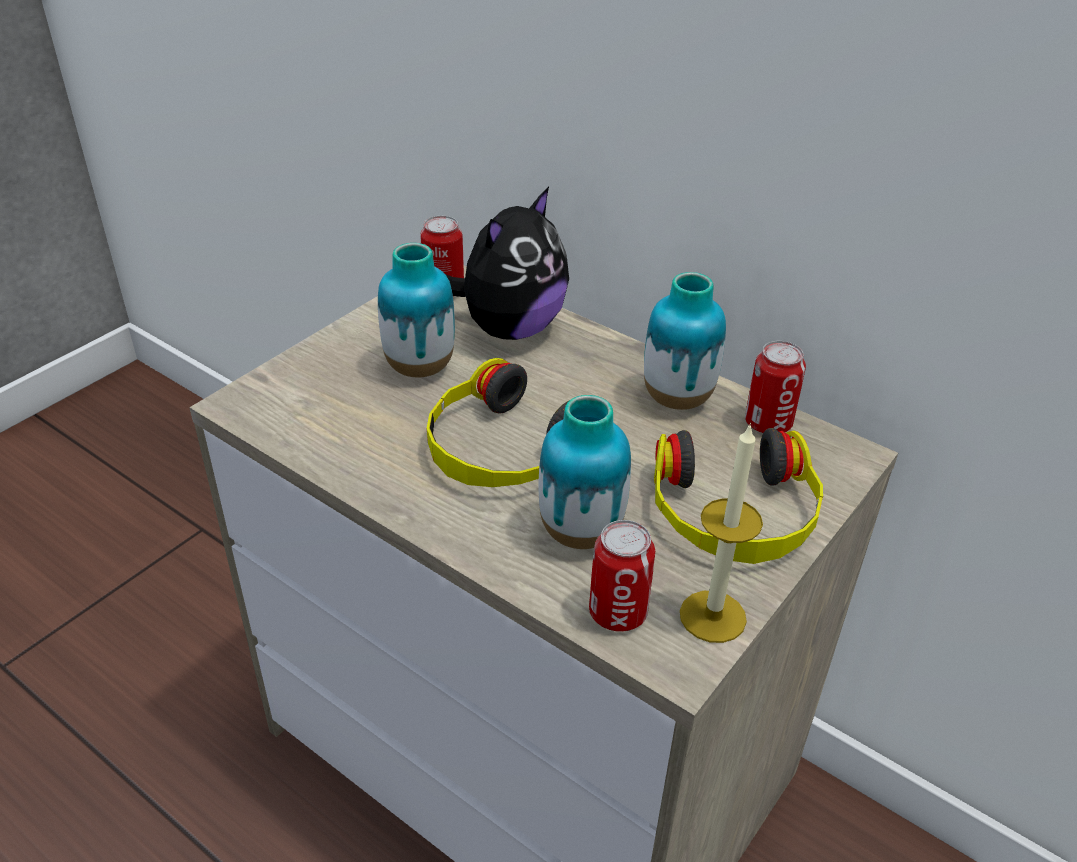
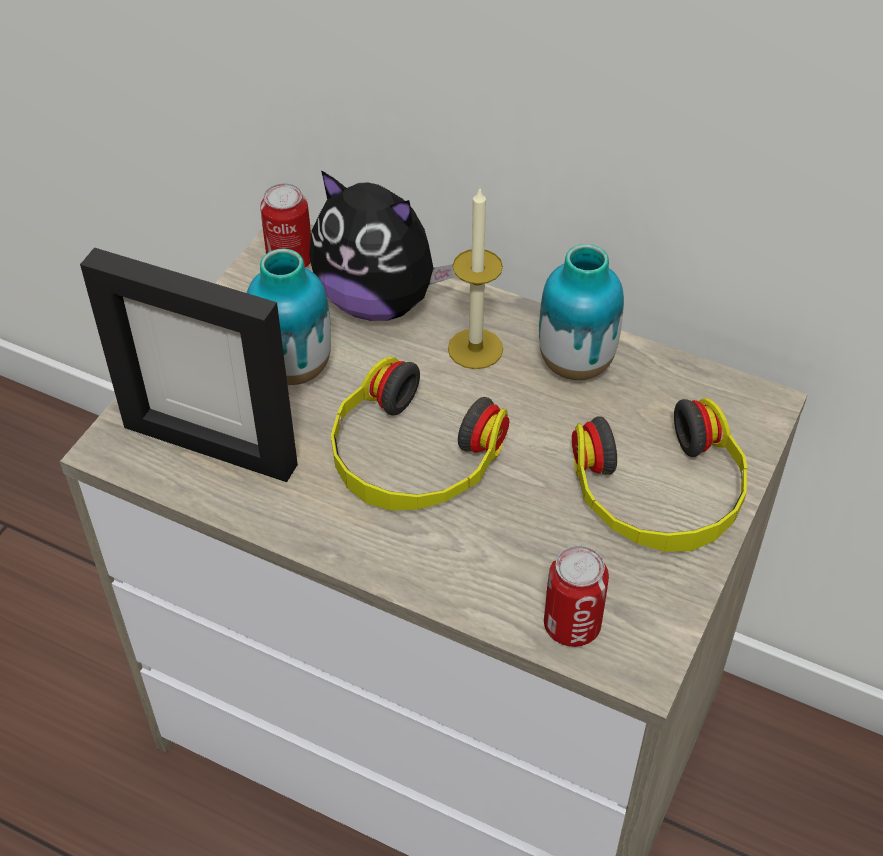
camera: 10 degrees left, 10 degrees up
plush toy [445,187,569,340] -> plush toy turned 90 degrees clockwise [309,170,454,321]
vase [539,395,631,549] -> none
candle [680,423,763,643] -> candle moved to [448,187,503,369]
can [745,341,806,433] -> none
none -> picture frame [80,248,298,482]

